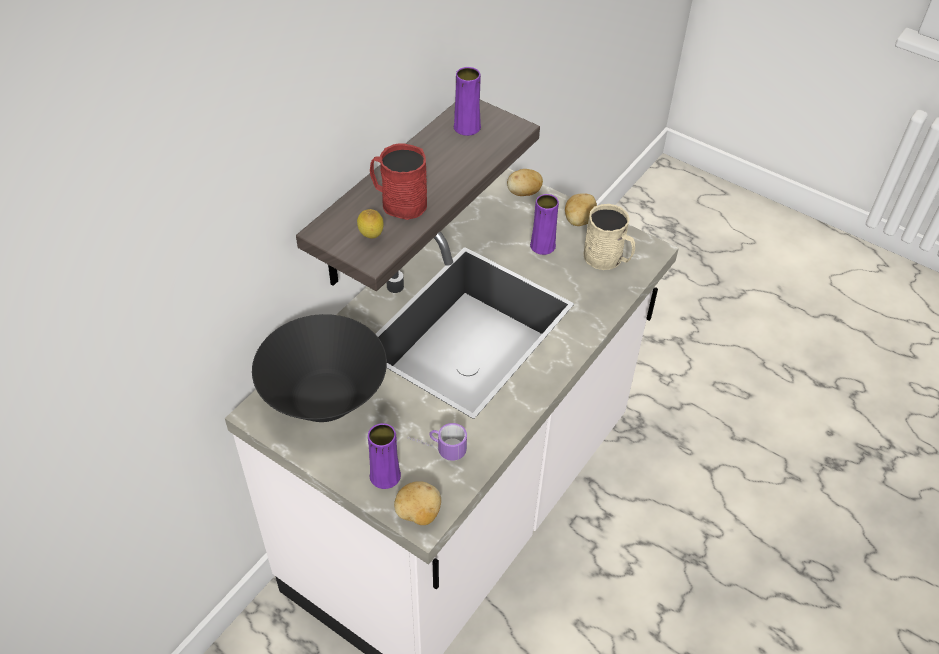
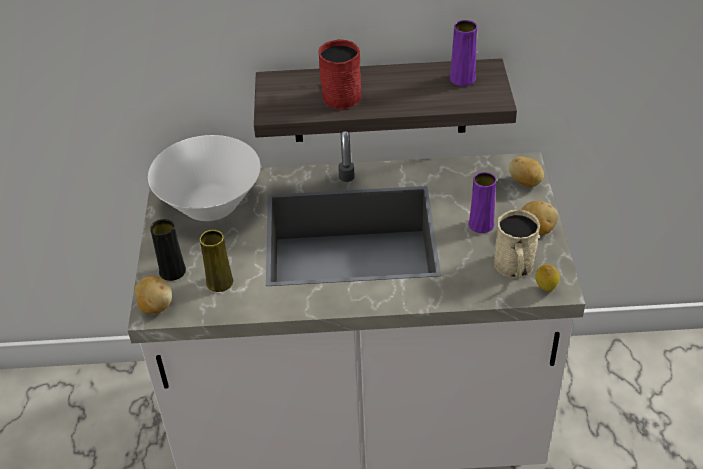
camera: 55 degrees right, 5 degrees down
black bowl [252,314,387,422] -> white bowl [148,135,261,221]
lemon [357,209,384,239] -> lemon moved to [535,264,559,292]
purple vase [368,423,401,489] -> black vase [150,219,186,281]
mug [408,423,467,461] -> yellow vase [200,230,233,292]

